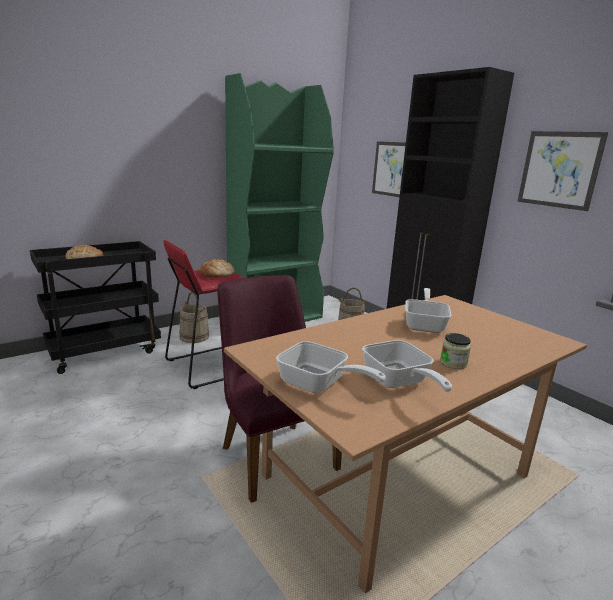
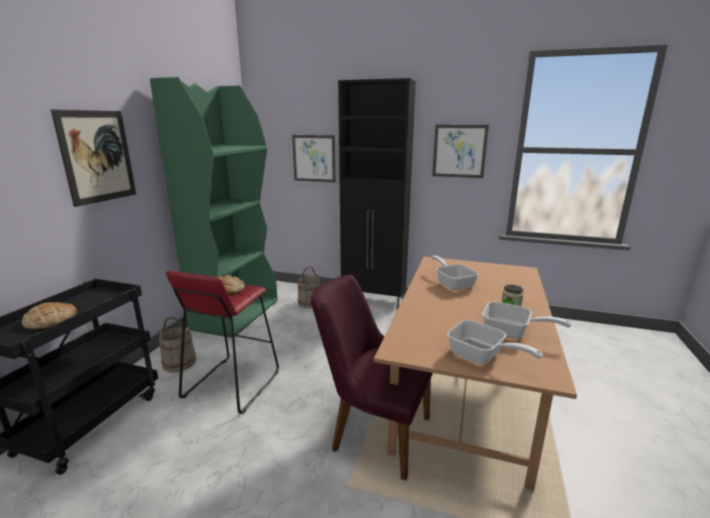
camera: 35 degrees left, 0 degrees up
frying pan [276,341,386,393] -> frying pan turned 45 degrees clockwise [447,320,543,364]
none -> picture [51,109,136,207]

